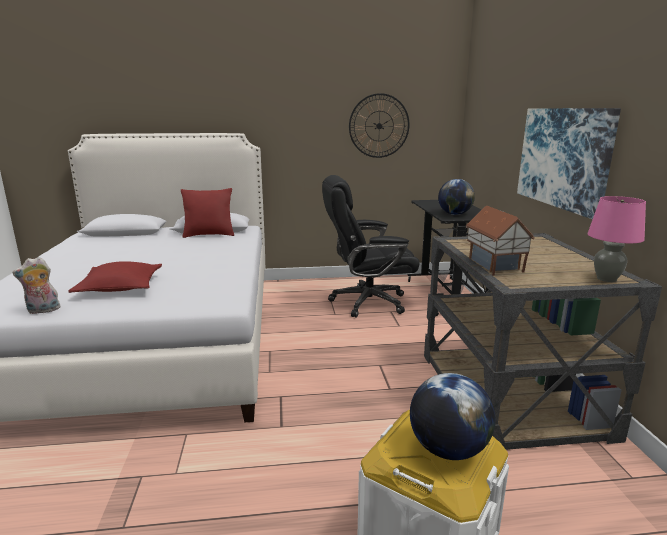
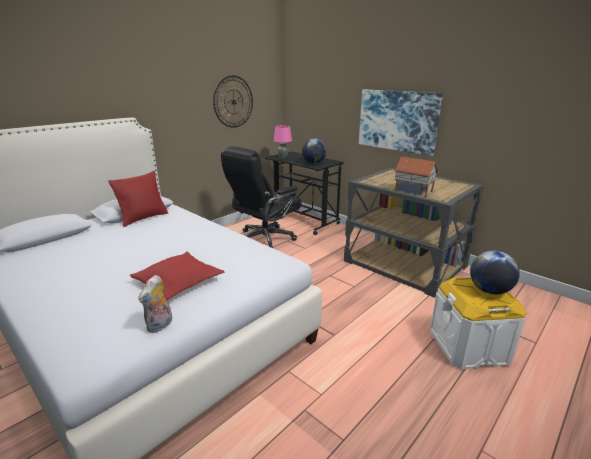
camera: 40 degrees left, 5 degrees up
pink table lamp [588,196,646,282] -> pink table lamp moved to [274,125,292,158]

